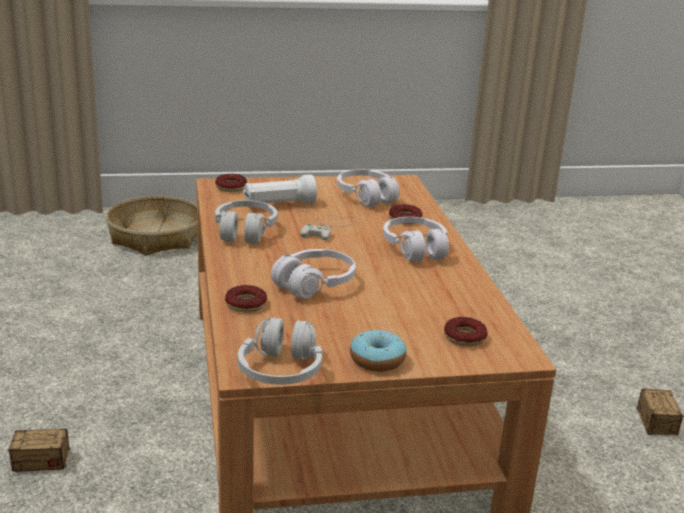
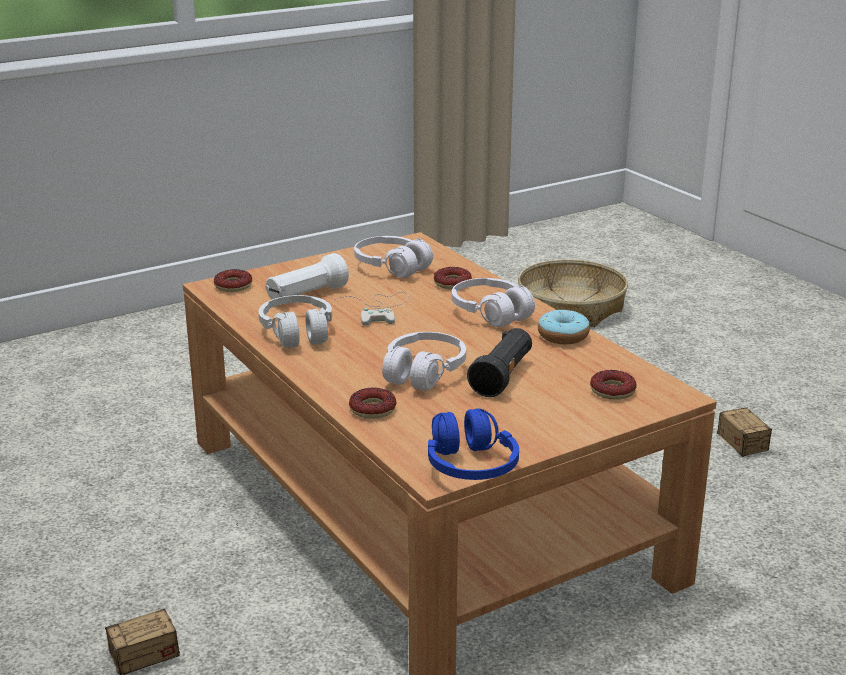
camera: 20 degrees left, 0 degrees up
basket [106,196,197,255] -> basket moved to [518,259,628,327]
white headphones [238,317,322,385] -> blue headphones [428,408,519,480]
donut [350,329,406,372] -> donut moved to [538,310,590,344]
none -> black flashlight [467,328,532,397]

